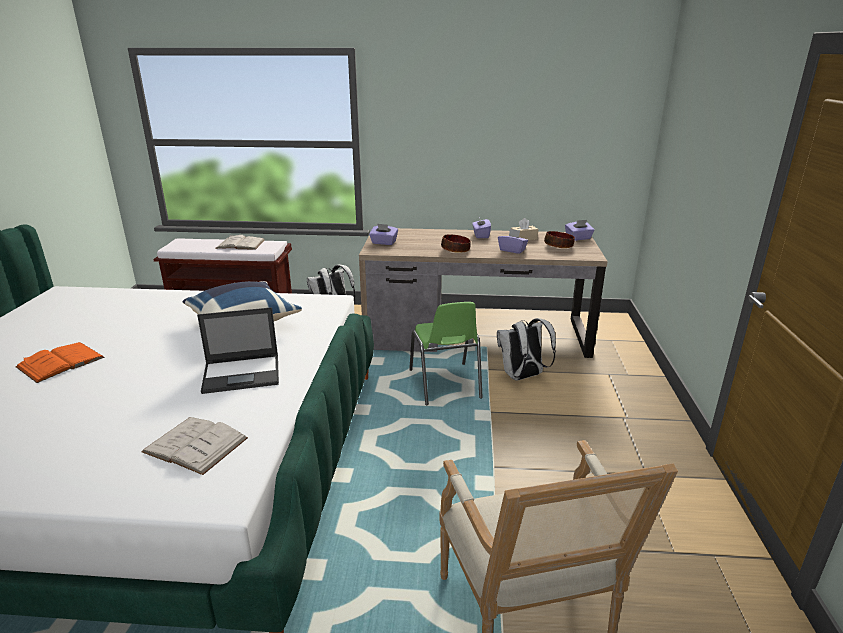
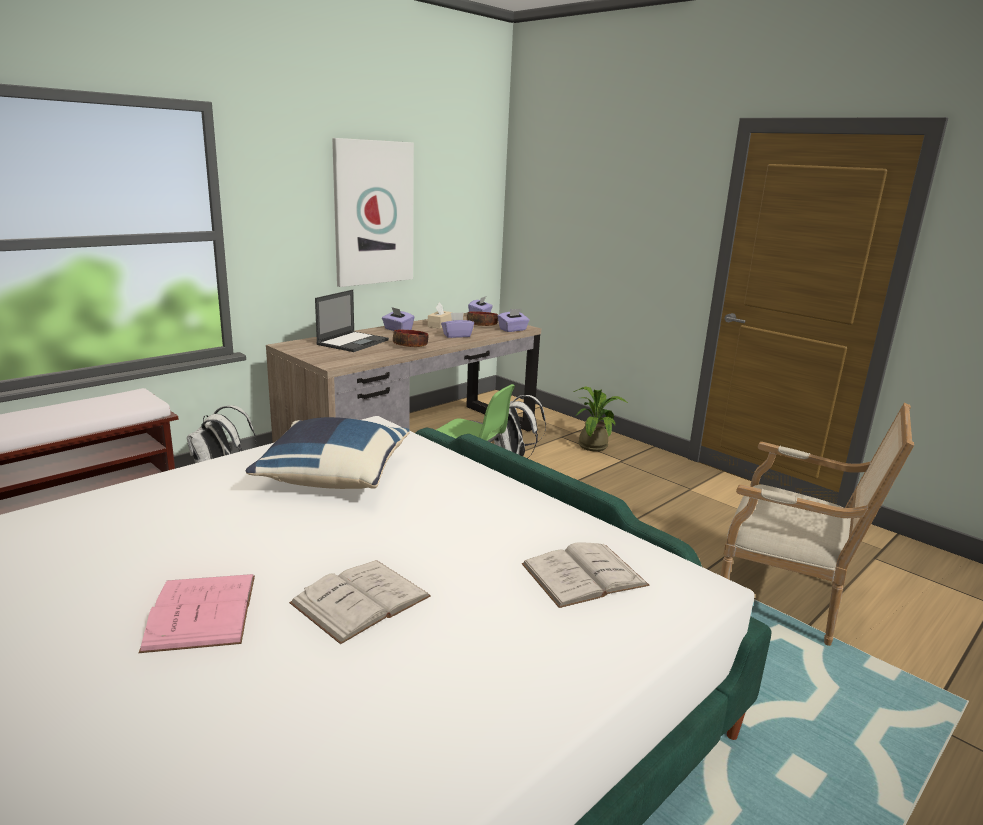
camera: 50 degrees left, 5 degrees down
orange book [15,342,105,383] -> pink book [139,574,255,653]
laptop [197,307,279,394] -> laptop moved to [315,290,389,352]
white book [215,235,265,250] -> white book moved to [289,560,431,644]
purple tissue box [369,223,398,245] -> purple tissue box moved to [498,309,530,332]
none -> picture [332,138,414,287]
none -> potted plant [574,386,628,451]

